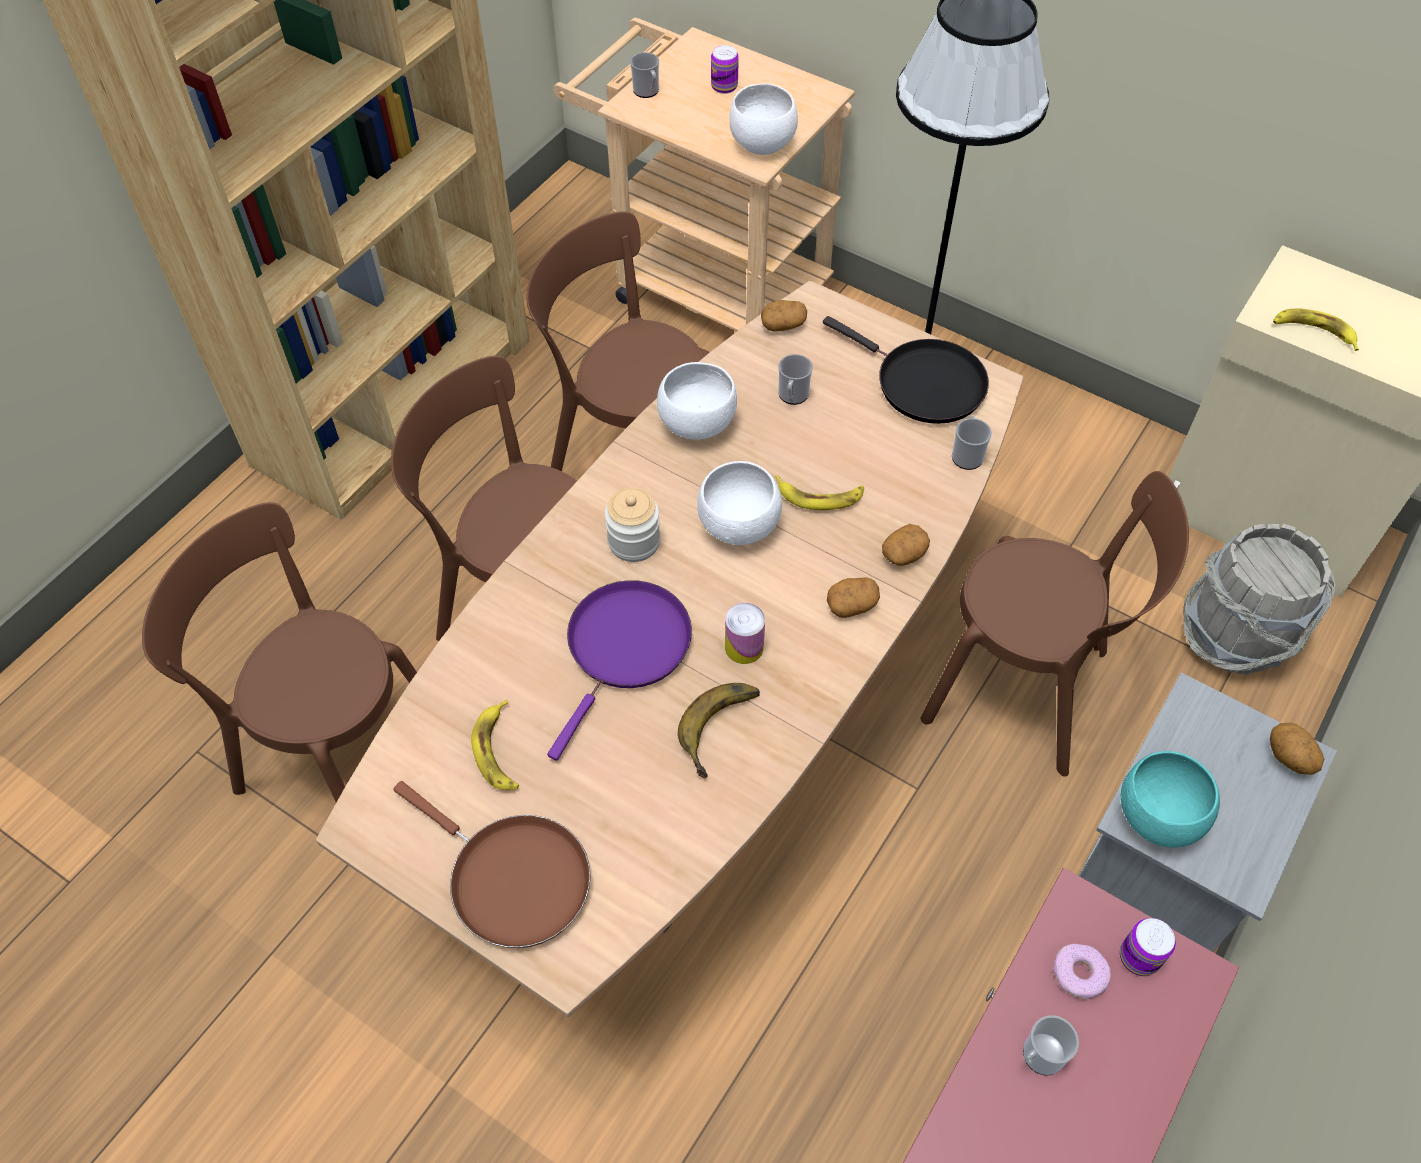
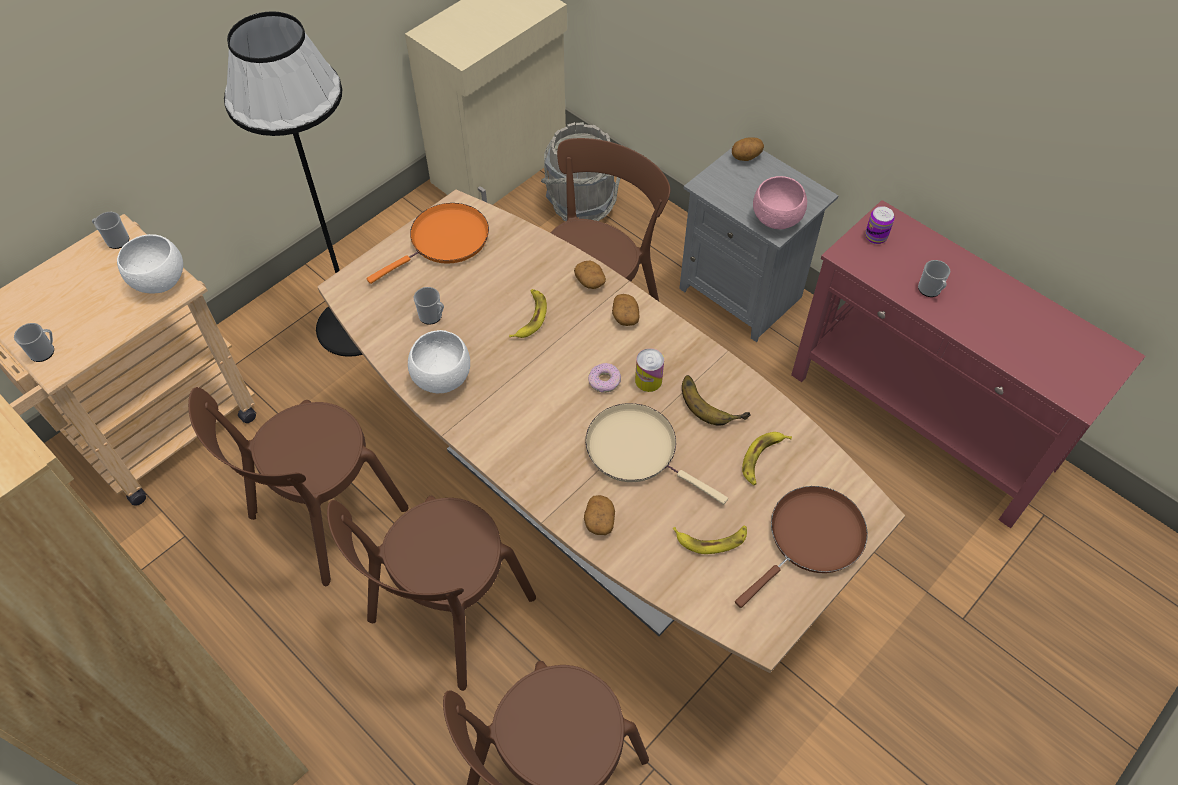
camera: 80 degrees left, 0 degrees up
purple frying pan [547,580,692,760] -> beige frying pan [585,403,728,505]
jar [605,488,661,562] -> none
white bowl [697,461,782,545] -> none
can [711,45,739,94] -> none
potato [761,300,807,332] -> potato moved to [584,495,615,535]
black frying pan [823,316,989,424] -> orange frying pan [367,203,489,284]
mug [952,416,992,470] -> mug moved to [92,212,129,249]
donut [1053,944,1111,1000] -> donut moved to [588,363,621,393]
turquoise bowl [1120,751,1220,848] -> pink bowl [753,176,807,229]
banana [1273,309,1359,351] -> banana moved to [742,432,792,485]

